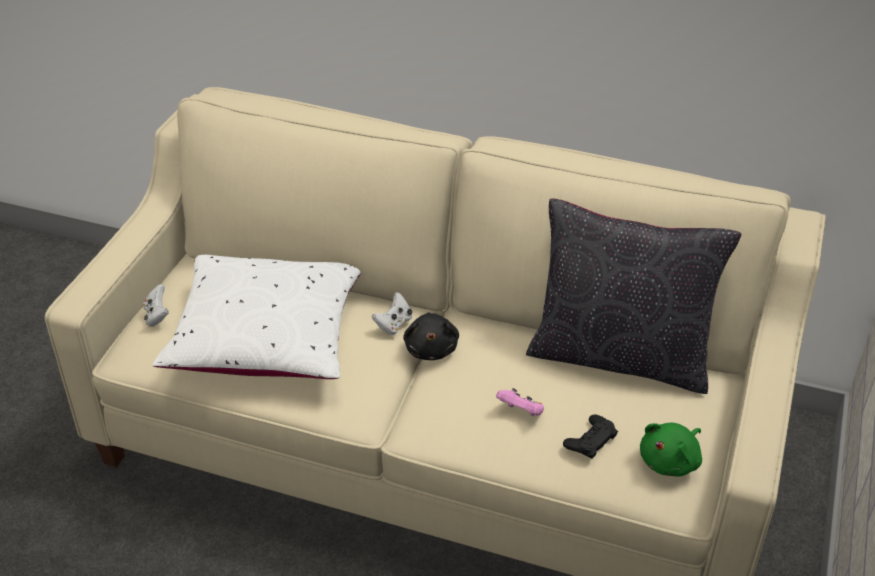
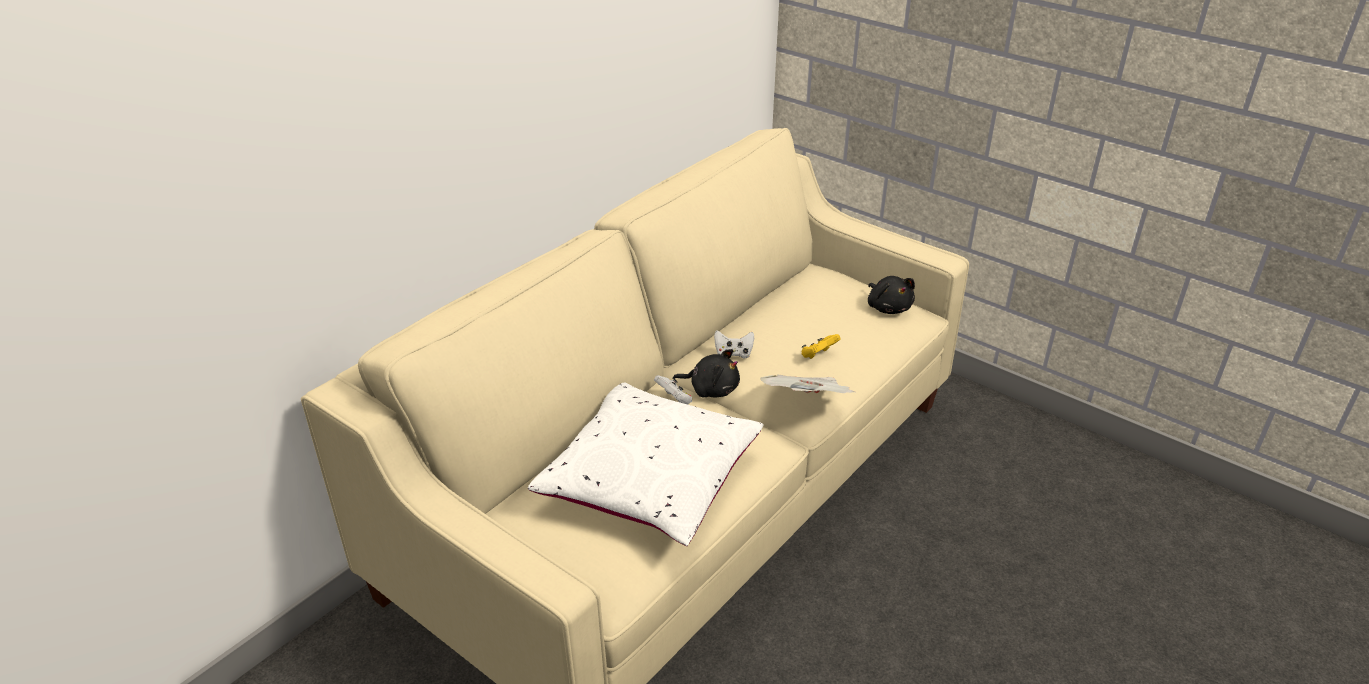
camera: 70 degrees left, 5 degrees down
white game controller [143,284,169,327] -> white game controller moved to [714,330,754,358]
pink game controller [496,388,544,416] -> yellow game controller [801,334,841,359]
black pillow [526,198,741,394] -> none
black game controller [563,414,618,459] -> none
green plush toy [640,423,702,476] -> black plush toy [868,276,915,314]
none -> newspaper [760,374,855,393]

